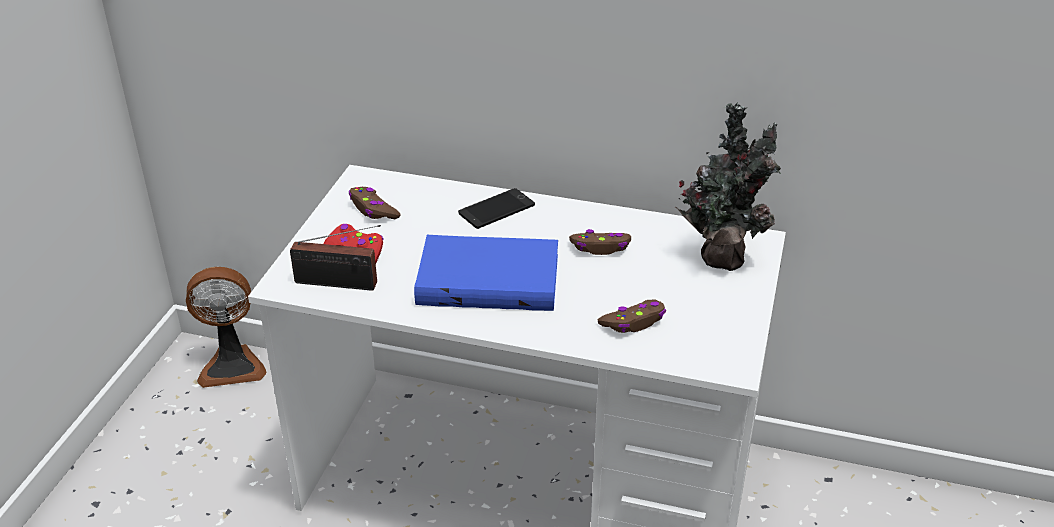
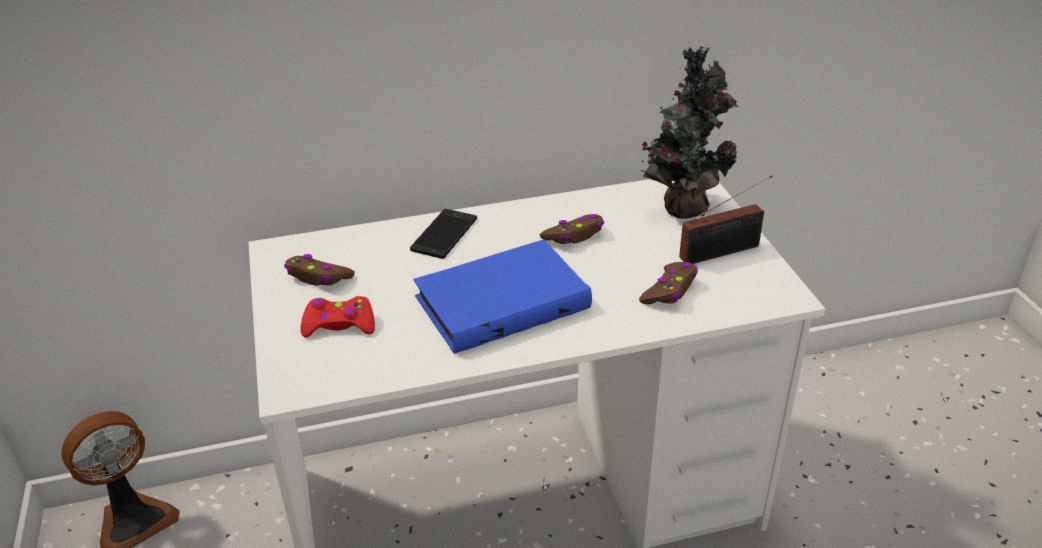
camera: 30 degrees left, 0 degrees up
radio [290,225,381,291] -> radio moved to [679,175,773,264]

